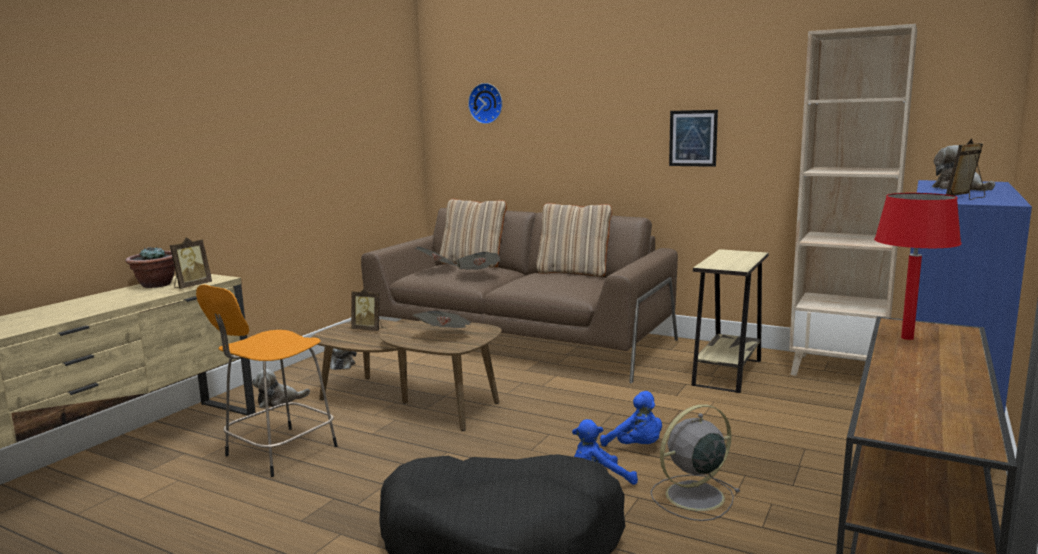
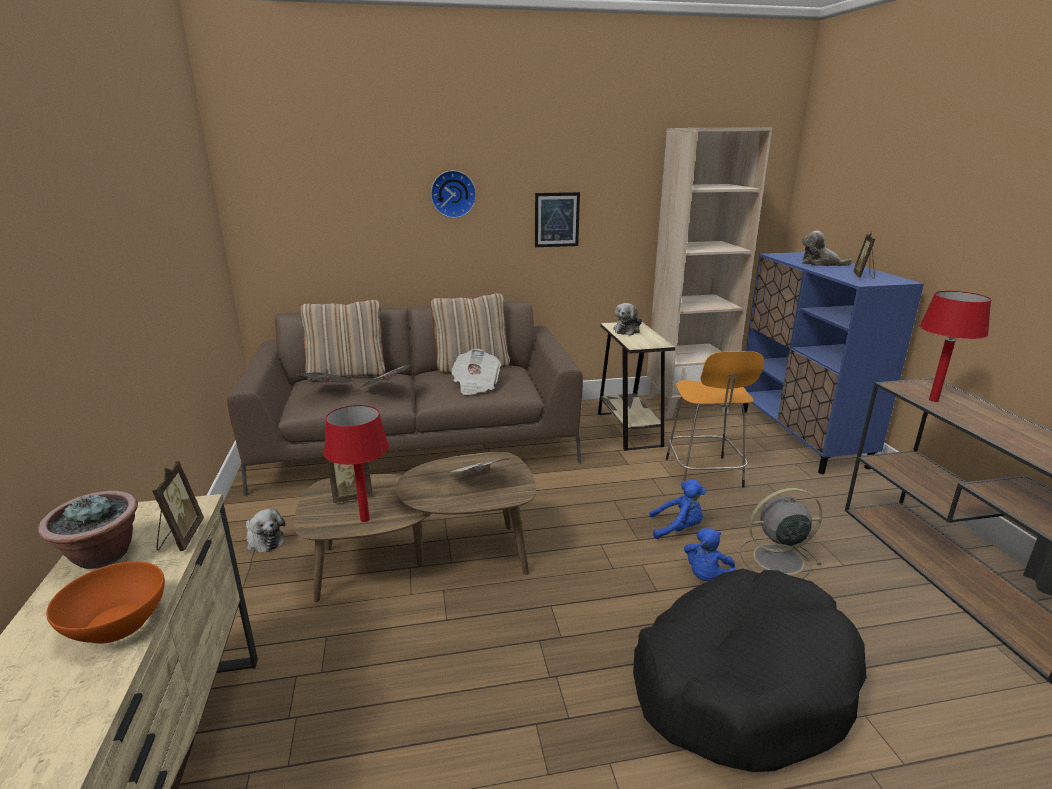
camera: 40 degrees left, 10 degrees up
orange stool [196,284,337,477] -> orange stool moved to [666,351,765,489]
plush toy [252,369,310,408] -> plush toy moved to [613,303,642,336]
wall clock [468,83,503,124] -> wall clock moved to [431,170,476,218]
grey fan [650,404,741,521] -> grey fan turned 60 degrees clockwise [740,488,822,579]
none -> orange bowl [46,561,165,644]
none -> red table lamp [324,405,389,522]
none -> newspaper [451,349,501,395]

